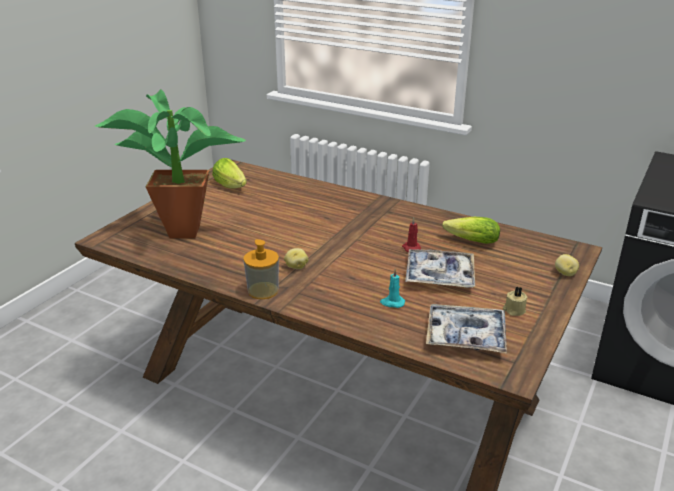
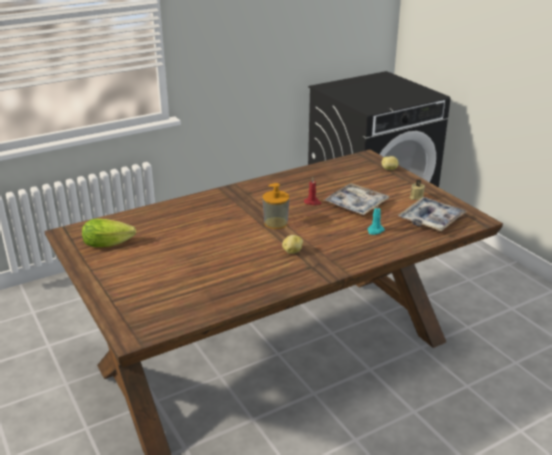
camera: 60 degrees left, 0 degrees up
potted plant [95,89,246,238] -> none
soap dispenser [243,239,279,299] -> soap dispenser moved to [262,183,290,229]
lettuce [442,217,500,244] -> none

